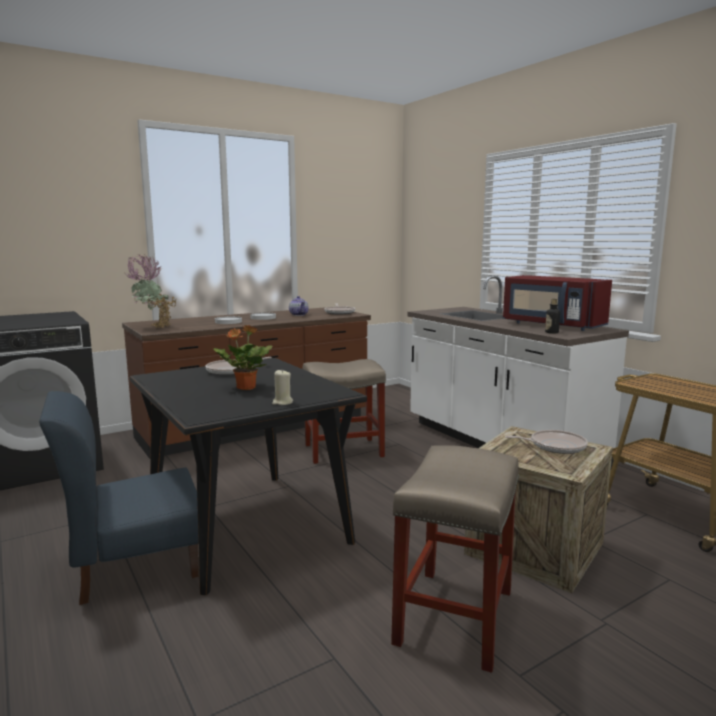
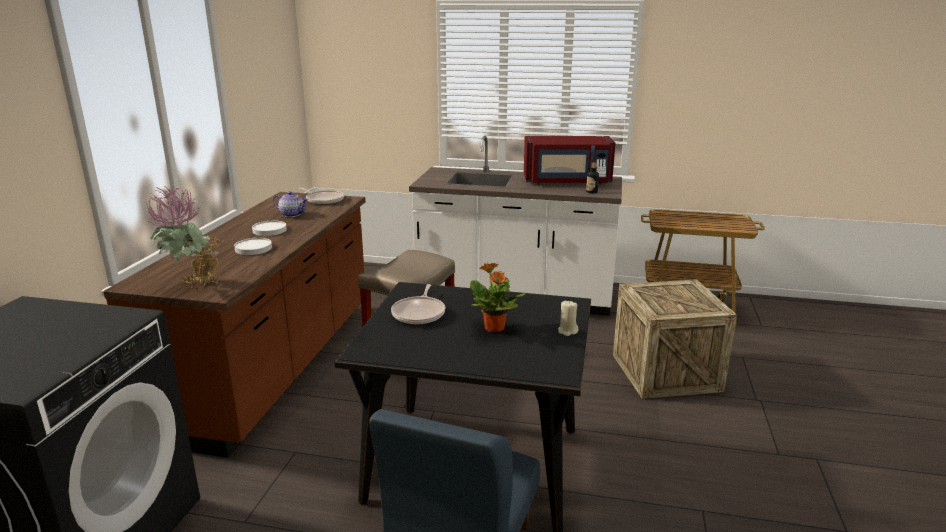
camera: 45 degrees left, 10 degrees up
beige stool [391,445,519,673] -> none
frying pan [505,430,588,454] -> none

